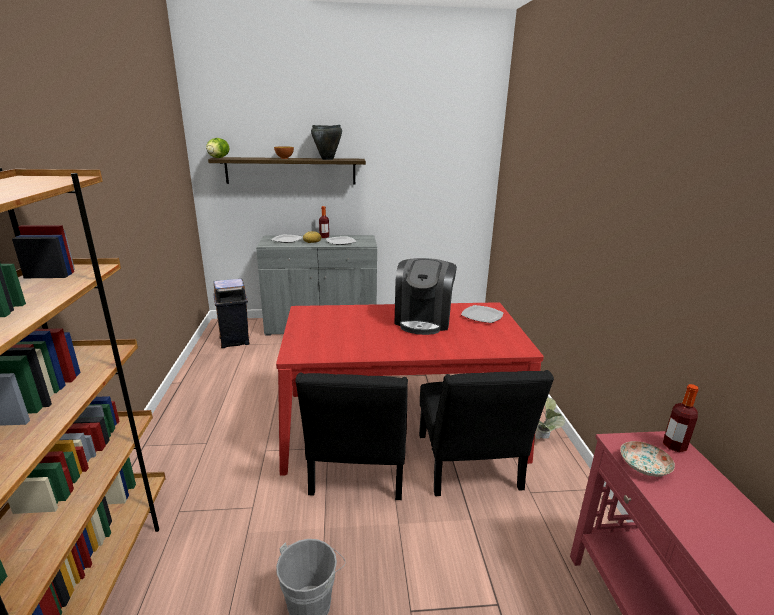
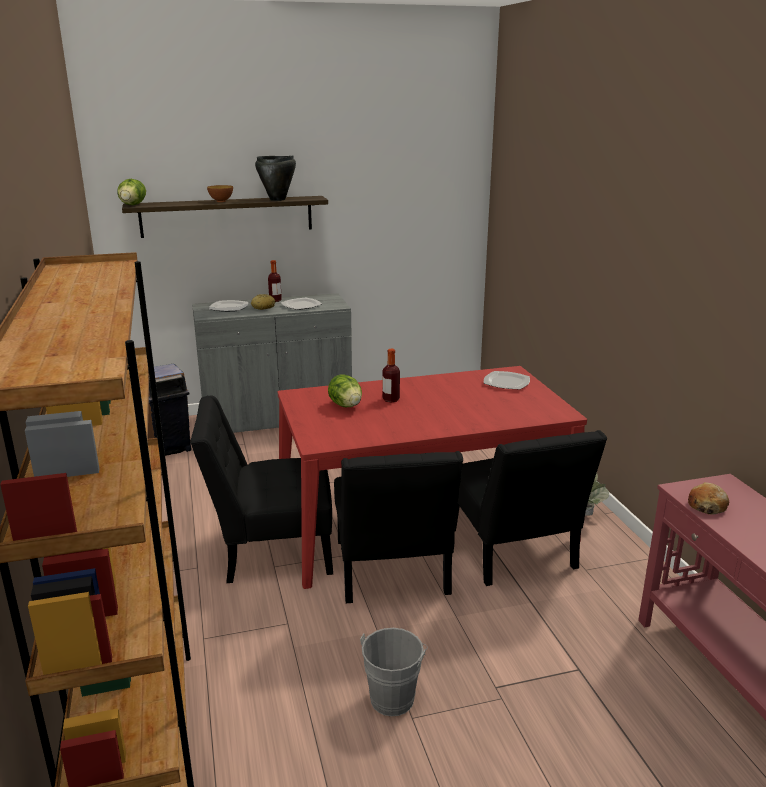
camera: 10 degrees left, 0 degrees up
coffee machine [395,258,457,335] -> none
plate [620,441,675,477] -> bread [688,482,729,515]
bottle [663,384,699,452] -> bottle moved to [382,349,400,402]
none -> black chair [190,396,333,583]
none -> lettuce [328,374,362,407]

